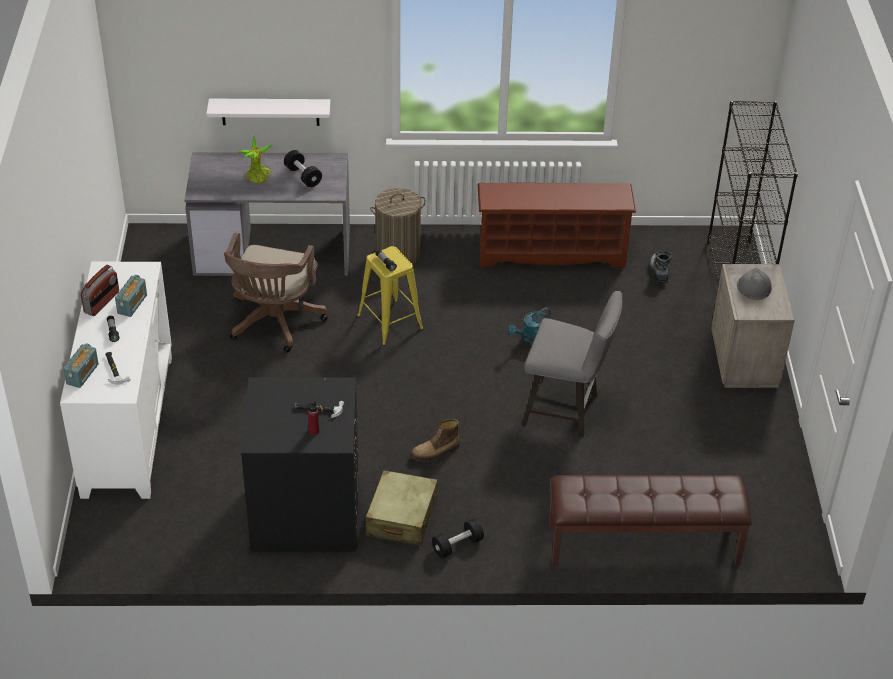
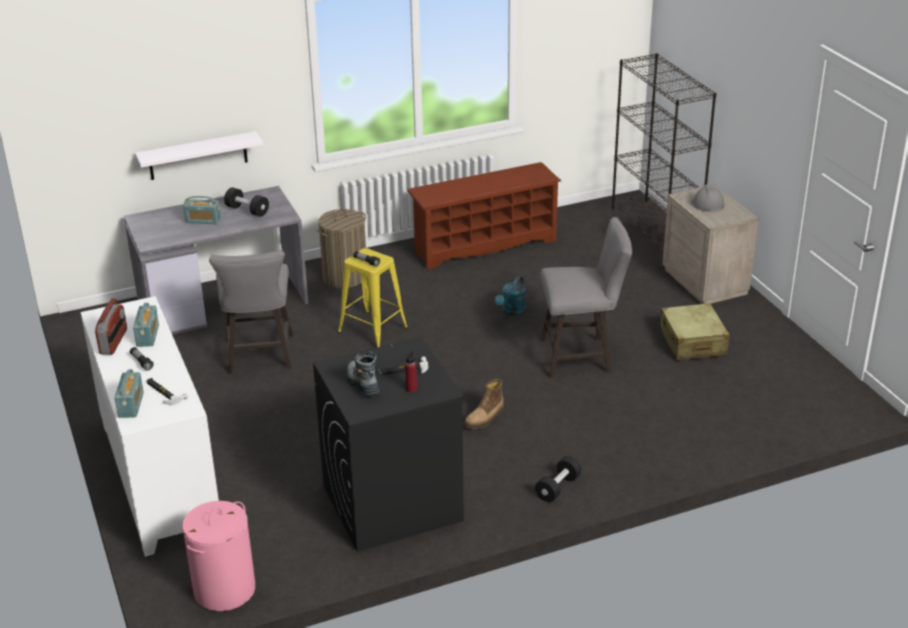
camera: 20 degrees left, 10 degrees down
brown office chair [224,232,328,353] -> grey stool [209,250,293,374]
potted plant [237,136,273,183] -> radio [183,196,221,224]
beige suitcase [365,470,438,546] -> beige suitcase moved to [660,303,729,360]
brown bench [549,475,751,566] -> none
boot [648,251,672,283] -> boot moved to [346,352,380,397]
none -> pink laundry basket [182,501,255,611]

